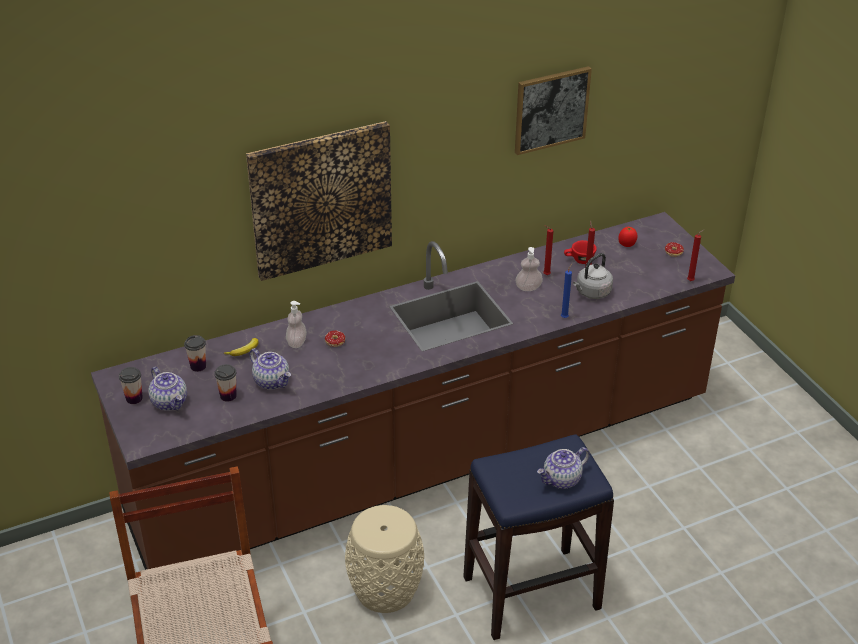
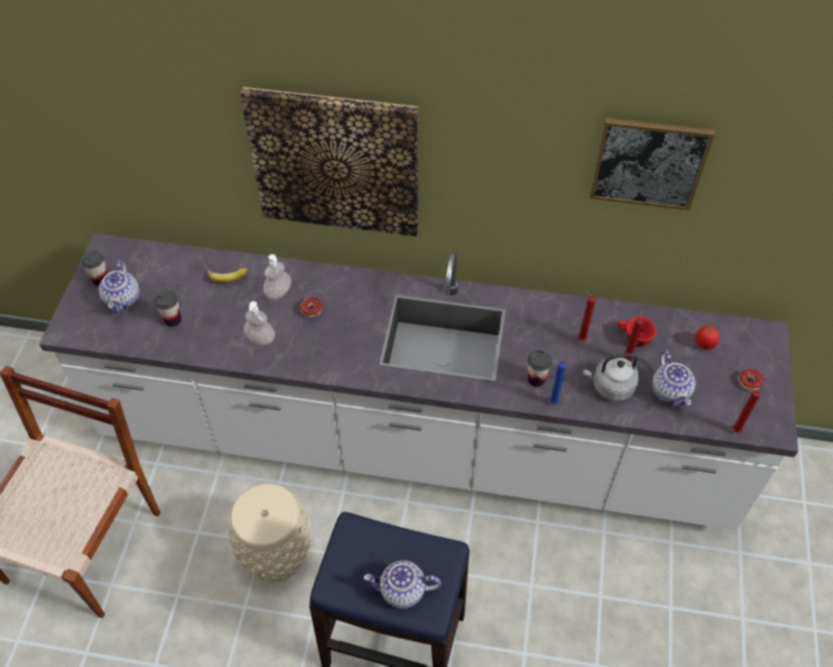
camera: 35 degrees right, 15 degrees up
brown counter [91,212,735,570] -> white counter [39,233,798,530]
cup [184,335,206,372] -> cup moved to [528,350,552,387]
teapot [249,348,291,390] -> teapot moved to [652,351,696,409]
soap dispenser [515,247,543,291] -> soap dispenser moved to [244,301,275,345]

